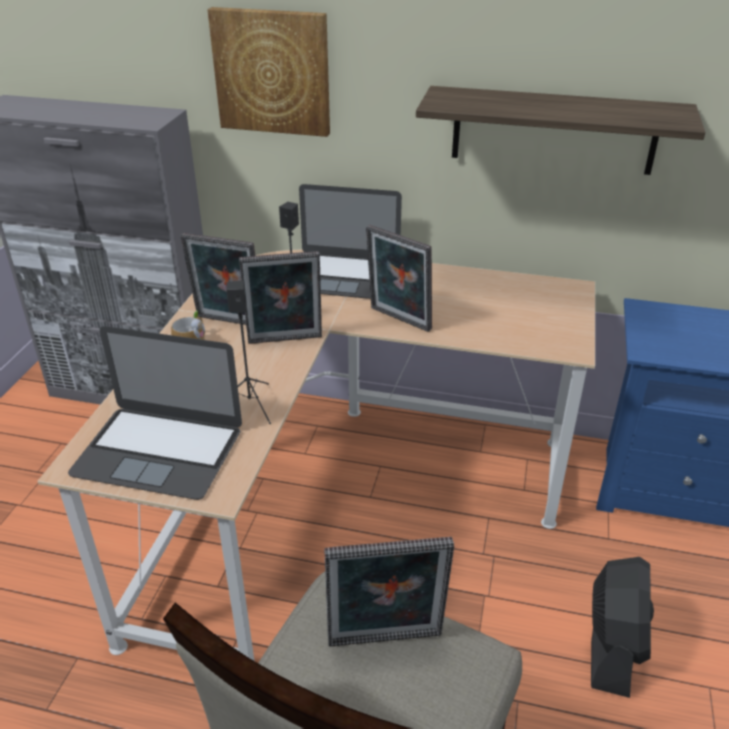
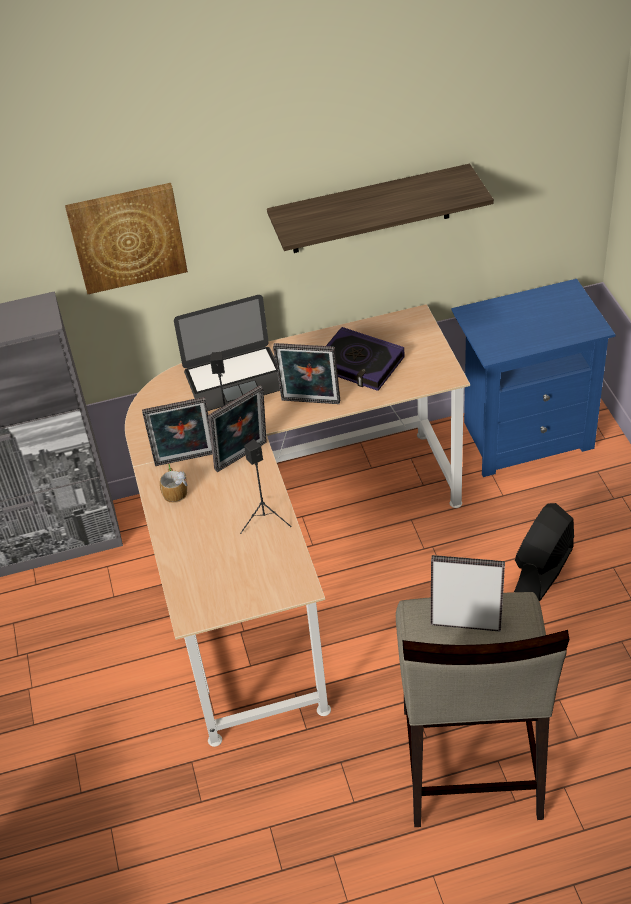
camera: 25 degrees left, 10 degrees up
laptop [68,326,242,500] -> none
picture frame [324,537,454,646] -> picture frame turned 135 degrees counterclockwise [430,555,505,631]
black fan [591,557,654,698] -> black fan turned 135 degrees counterclockwise [514,503,574,602]
none -> book [326,327,404,391]

